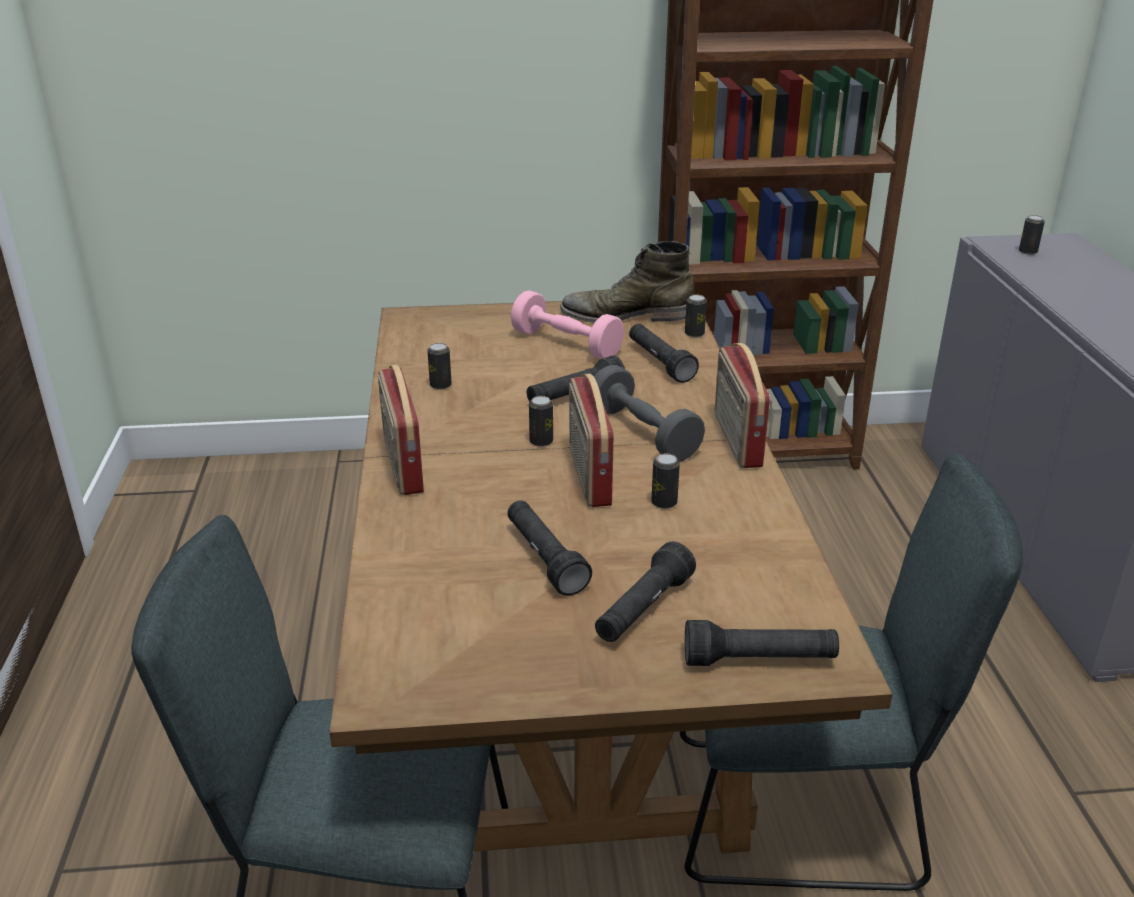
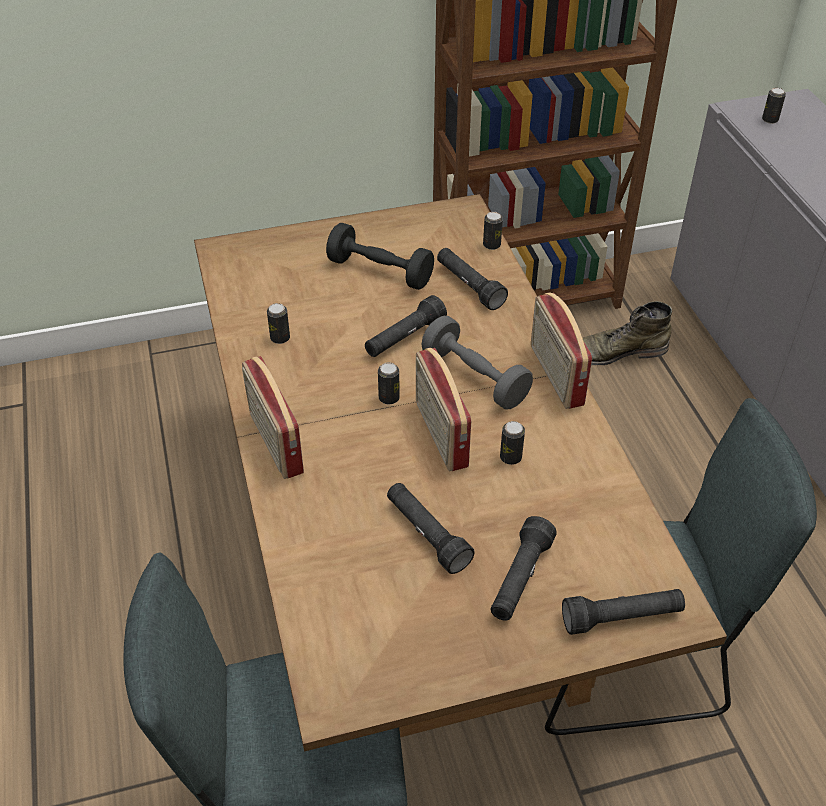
camera: 10 degrees left, 15 degrees up
pink dumbbell [511,290,624,359] -> black dumbbell [326,223,434,290]
green boot [560,241,694,322] -> green boot moved to [583,301,672,365]

